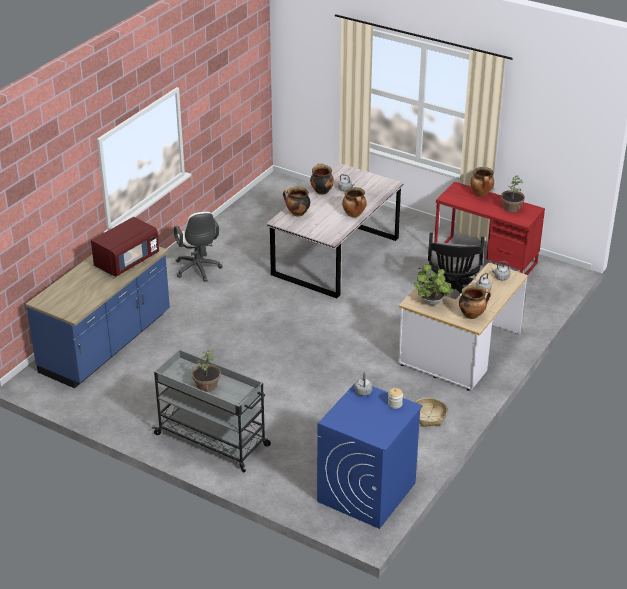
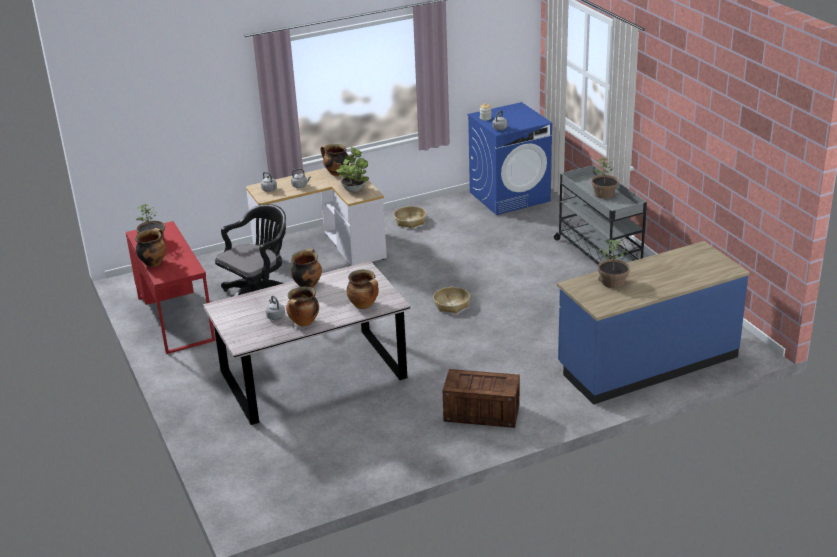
camera: 145 degrees left, 5 degrees down
red microwave [91,217,159,277] -> potted plant [598,240,630,288]
white office chair [174,212,222,282] -> crate [443,369,520,428]
none -> basket [433,287,470,313]

